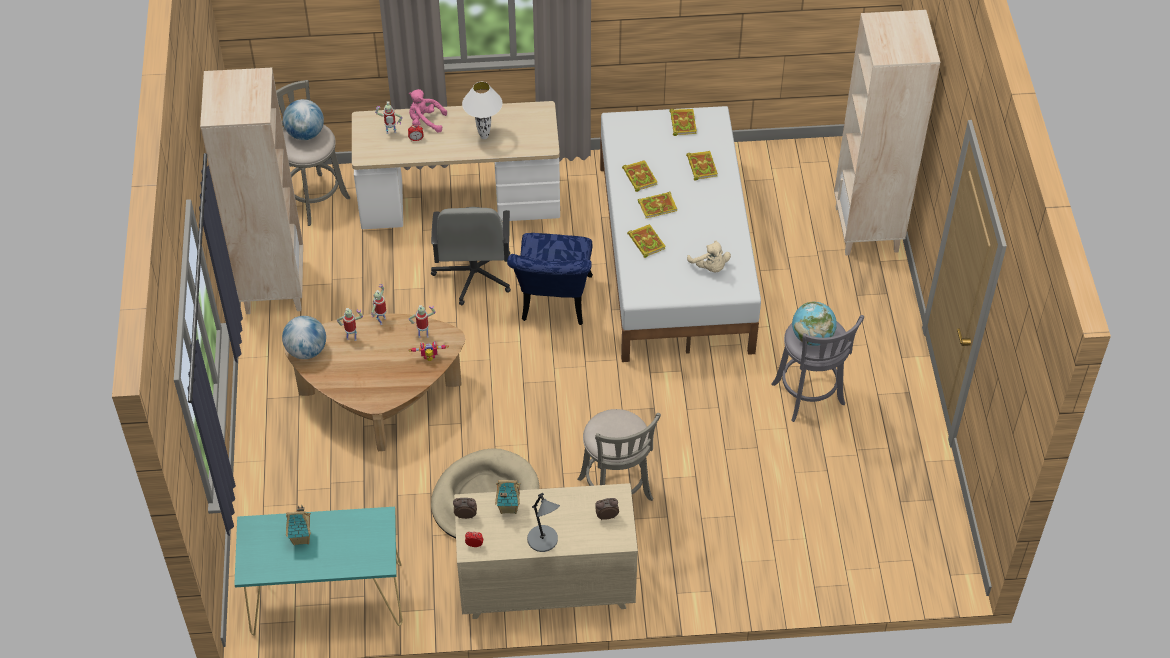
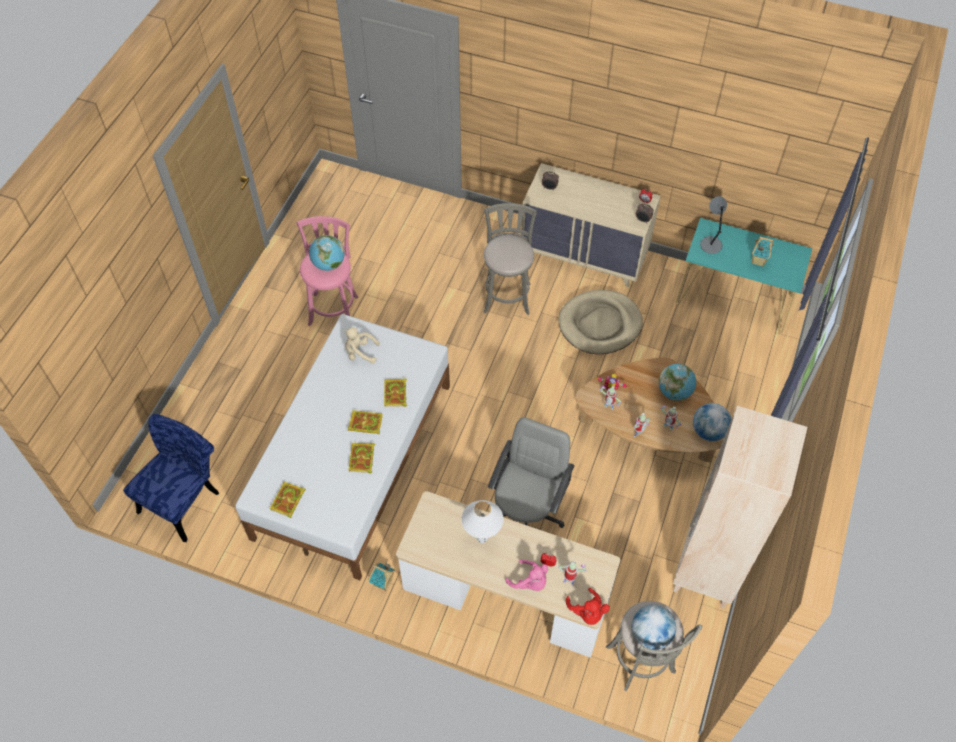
camera: 155 degrees left, 5 degrees up
toy house [495,480,521,514] -> toy house moved to [368,563,395,591]
blue chair [507,233,593,325] -> blue chair moved to [123,414,219,542]
grey table lamp [527,493,560,552] -> grey table lamp moved to [700,196,727,254]
book [686,151,718,180] -> none
beige plush toy [687,241,731,272] -> beige plush toy turned 75 degrees counterclockwise [344,327,380,364]
grey stool [771,315,864,422] -> pink stool [297,216,359,326]
beige bookcase [834,10,940,255] -> none
none -> red plush toy [566,588,610,625]
none -> globe [659,364,696,401]

